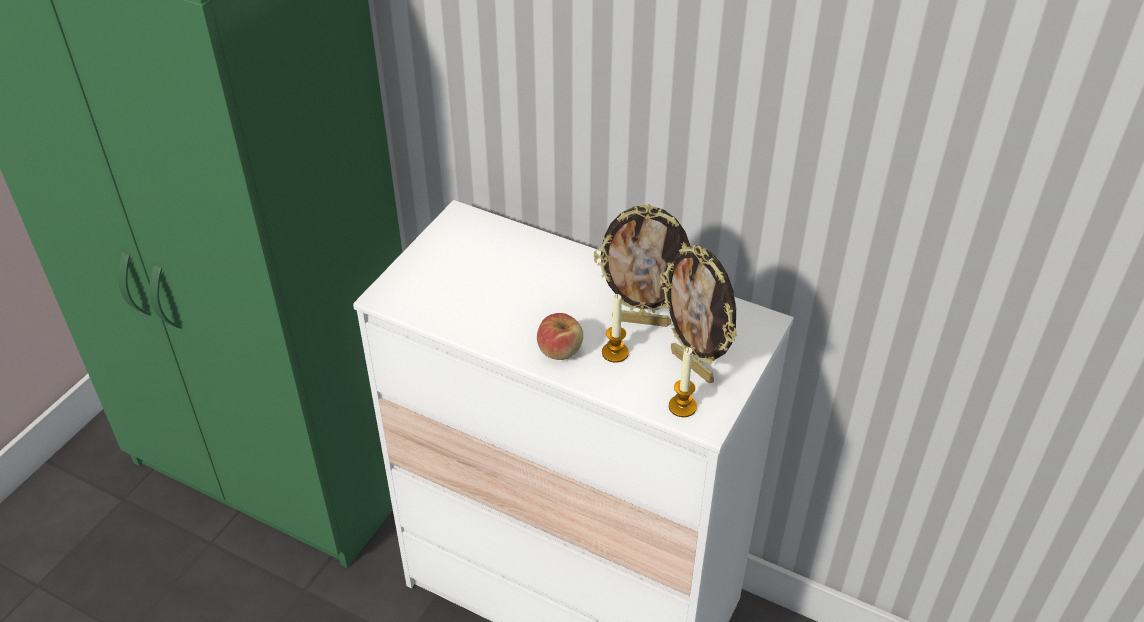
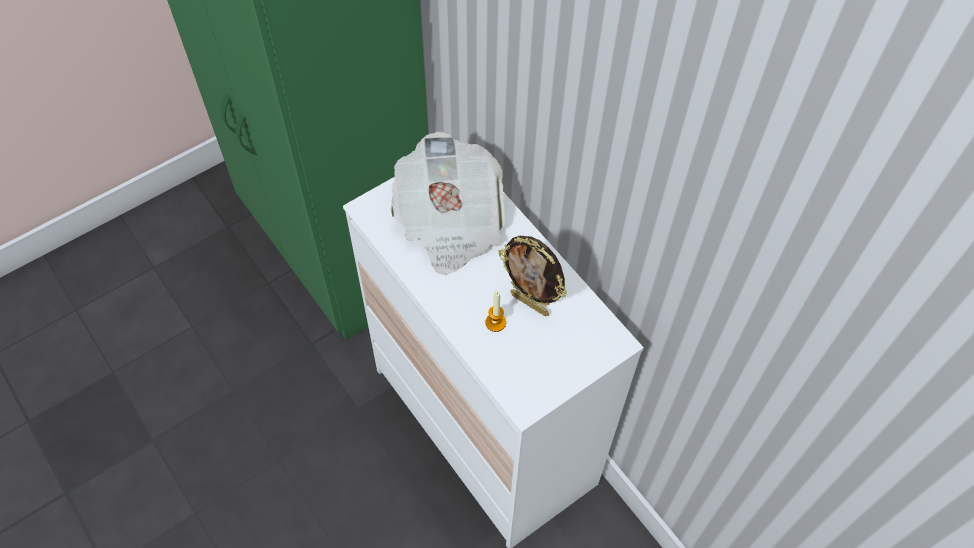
camera: 25 degrees right, 15 degrees up
apple [537,313,583,360] -> none
picture frame [660,245,737,383] -> none
candle [669,347,697,417] -> none
none -> newspaper [390,132,505,275]

